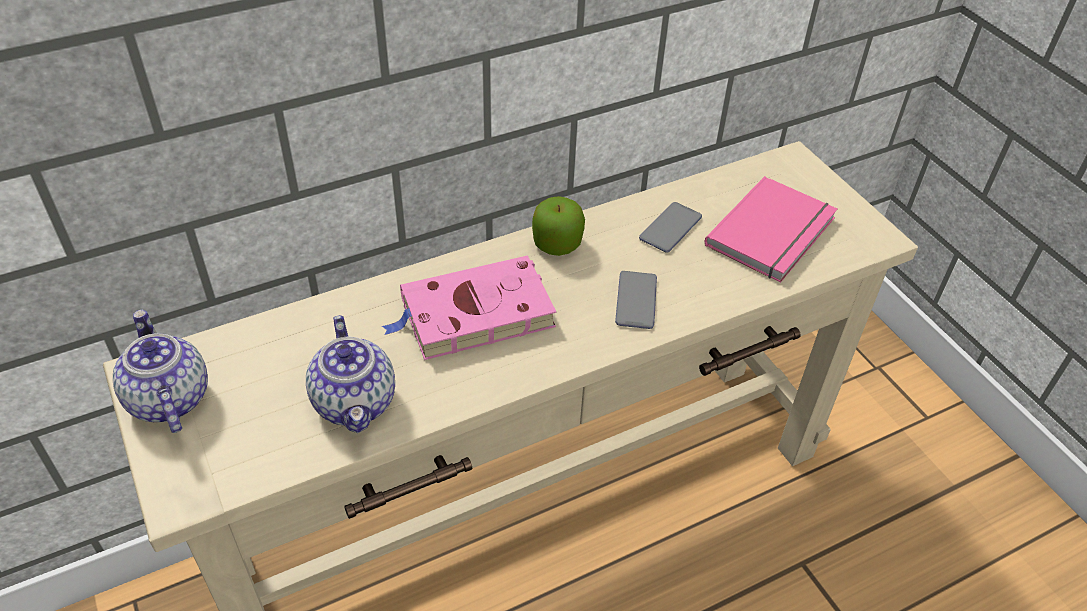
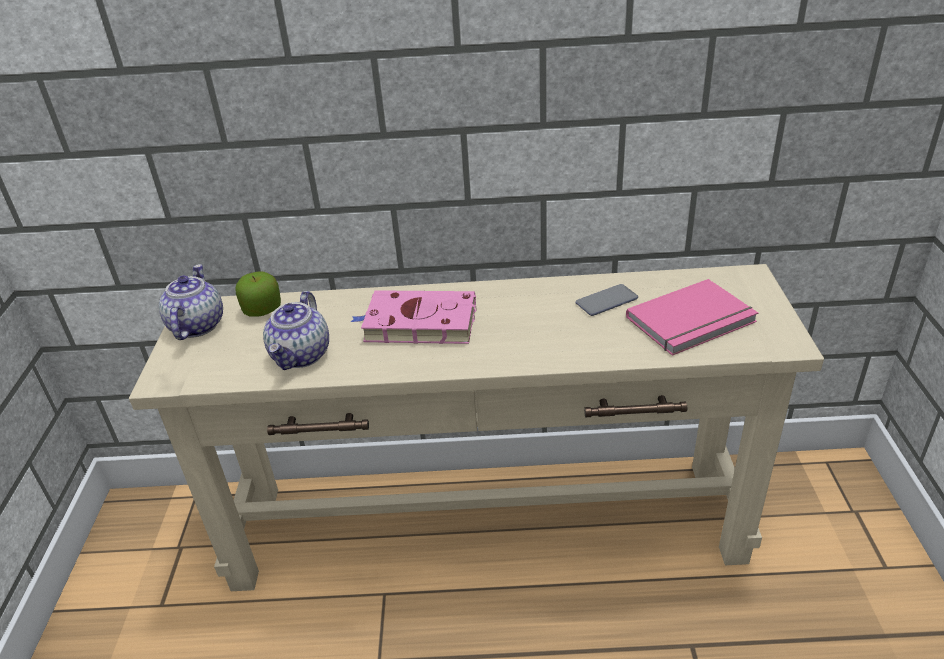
camera: 30 degrees right, 10 degrees down
apple [532,196,585,256] -> apple moved to [235,271,281,316]
phone [615,271,657,329] -> none

